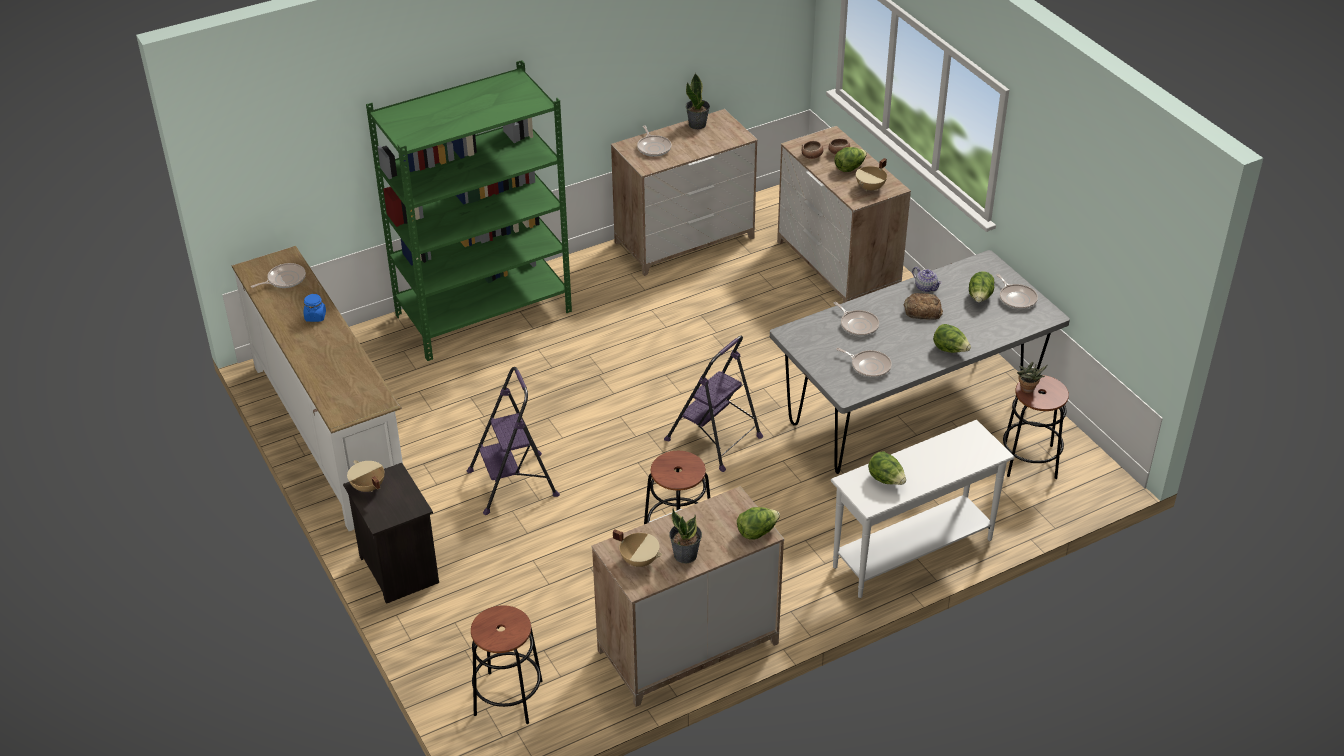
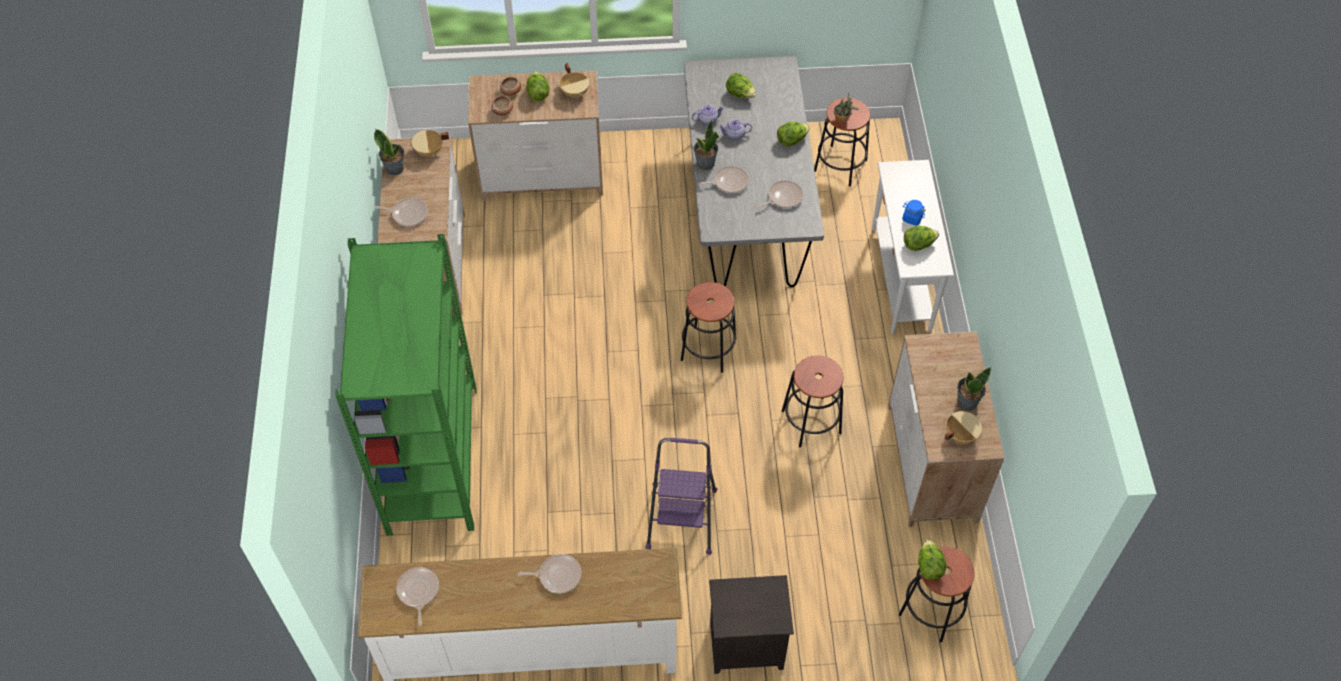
camera: 65 degrees left, 15 degrees up
blue jar [304,294,326,322] -> blue jar moved to [902,200,926,226]
beige cooking pot [347,460,384,492] -> beige cooking pot moved to [408,130,449,157]
purple step ladder [664,336,763,472] -> black stool [681,282,736,373]
lettuce [737,507,780,539] -> lettuce moved to [918,540,946,580]
bread [904,293,943,320] -> teapot [718,119,752,140]
frying pan [996,274,1038,310] -> frying pan moved to [517,554,581,593]
none -> potted plant [694,120,719,170]

